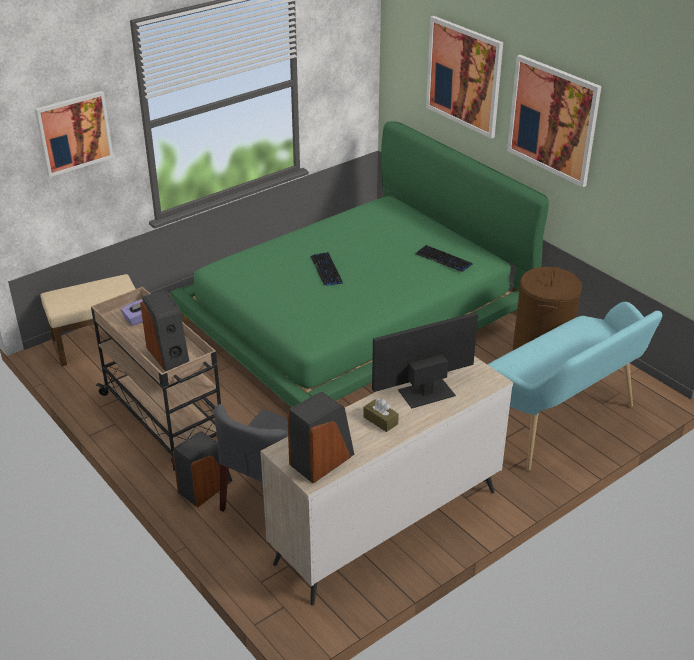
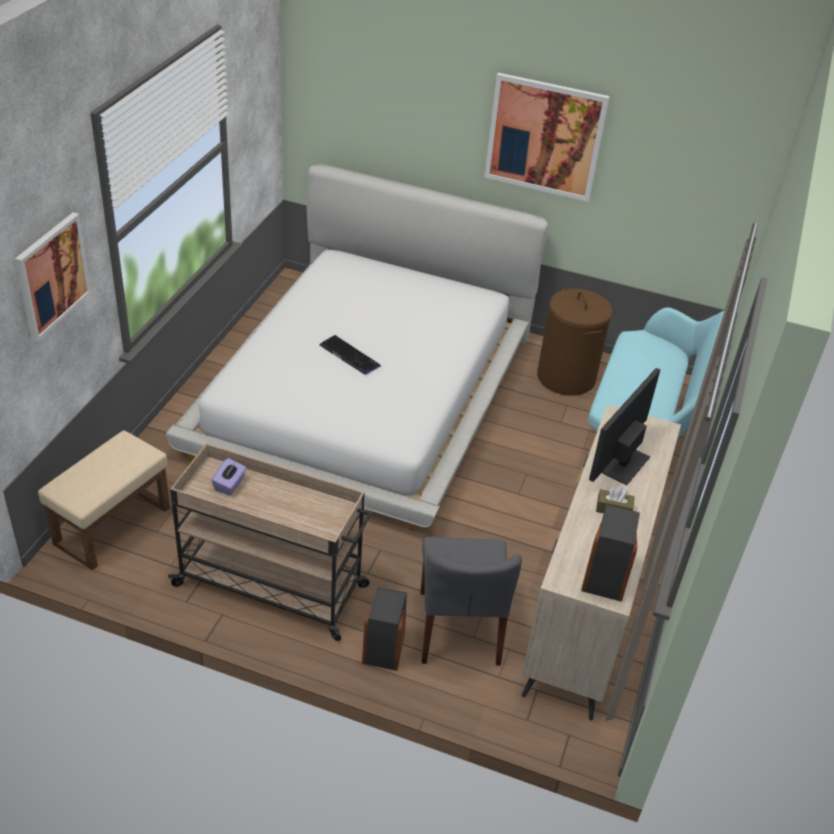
camera: 35 degrees left, 5 degrees up
speaker [140,290,189,371] -> none
green bed [170,121,549,408] -> white bed [166,164,548,531]
keyboard [416,245,472,272] -> none
picture [426,16,503,138] -> none

